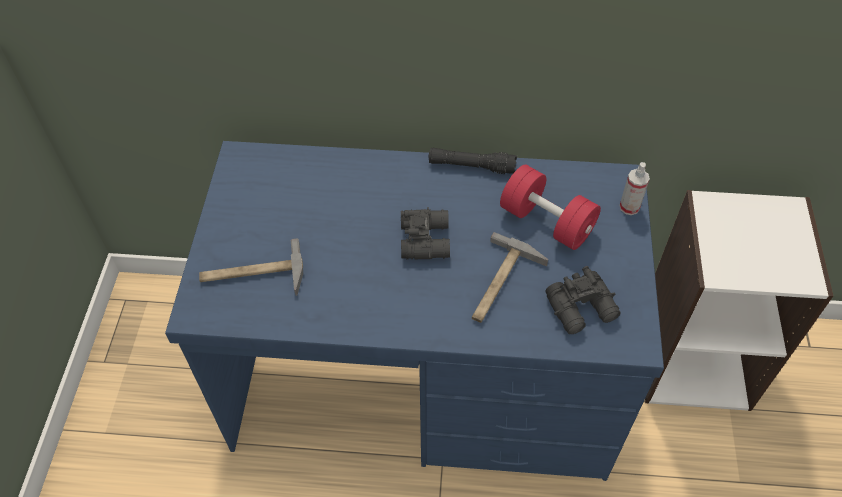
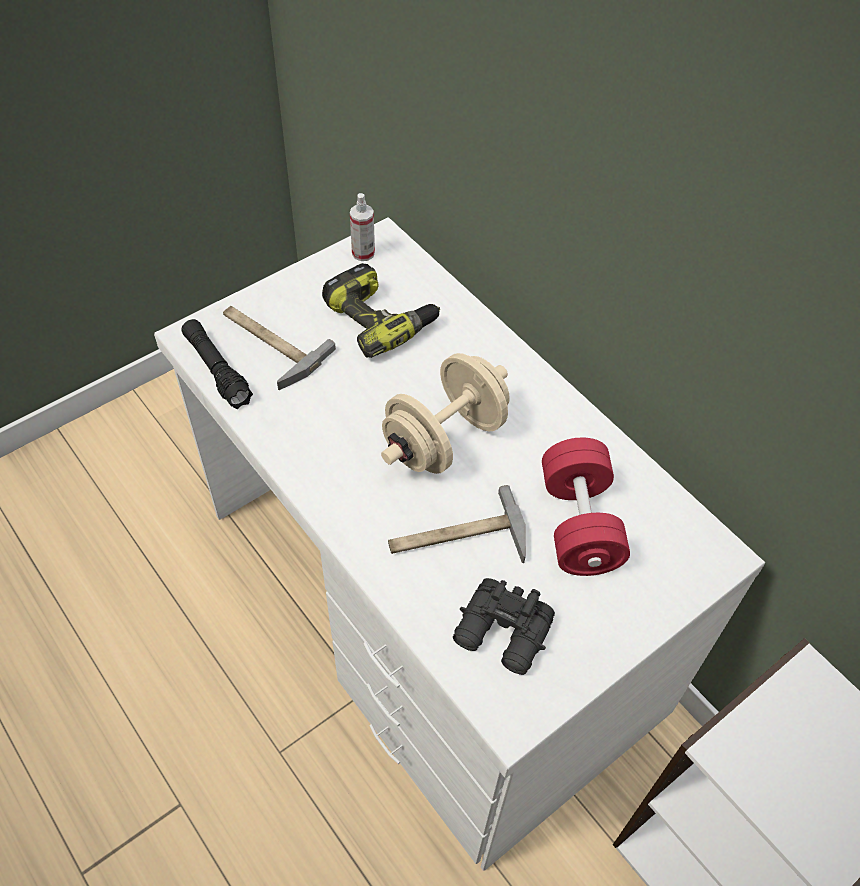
camera: 45 degrees right, 0 degrees up
blue desk [165,141,664,481] -> white desk [154,217,765,870]
black binoculars [401,207,450,259] -> beige dumbbell [381,353,510,474]
black flashlight [429,148,517,174] -> black flashlight moved to [181,319,253,409]
spray bottle [620,162,650,215] -> spray bottle moved to [350,193,375,261]
none -> power drill [322,263,440,358]

